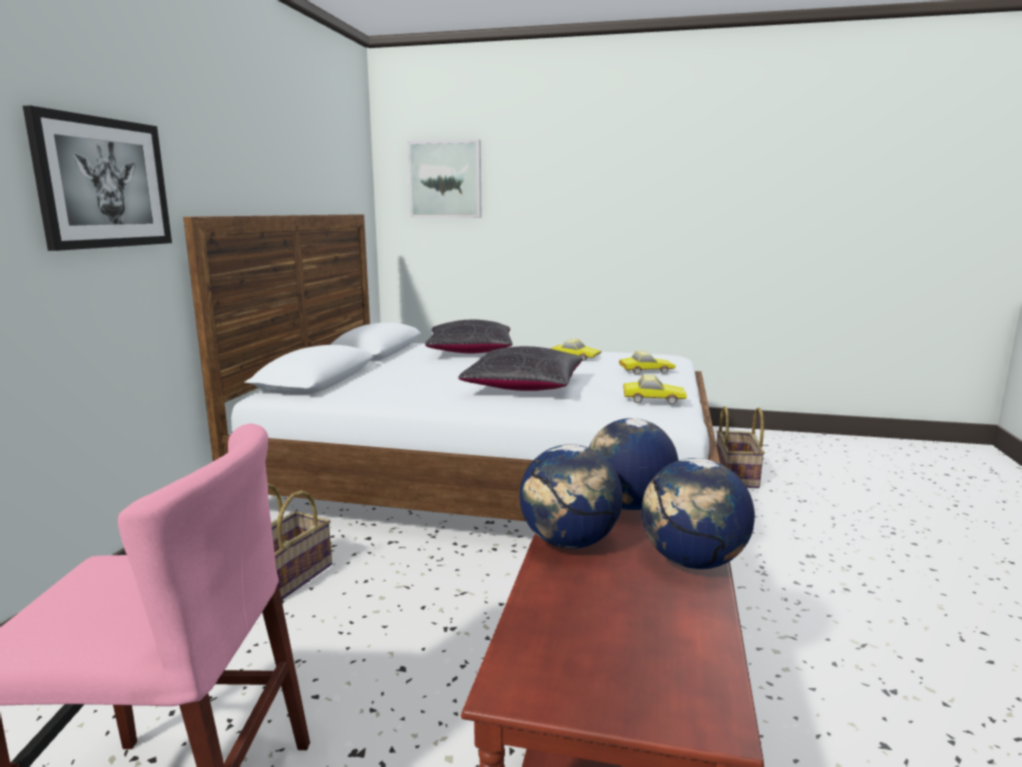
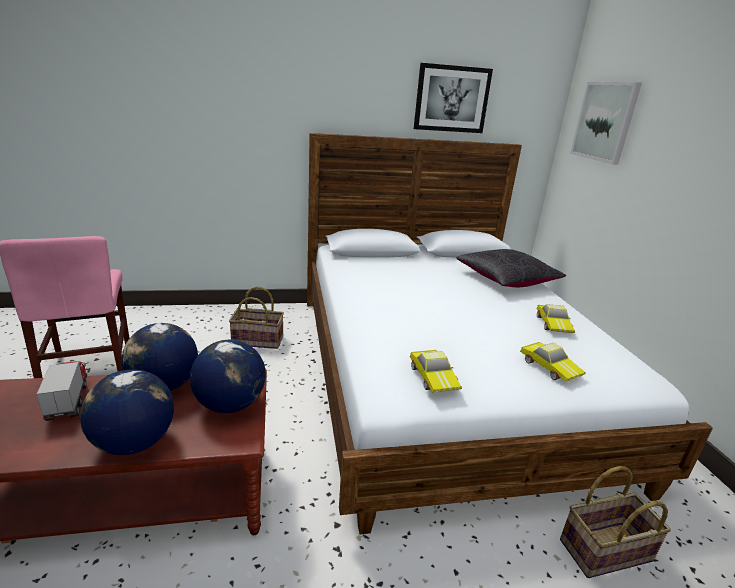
camera: 65 degrees right, 10 degrees up
picture [23,106,172,251] -> picture moved to [414,63,493,133]
black pillow [458,346,583,391] -> none
none -> toy truck [37,361,87,421]

